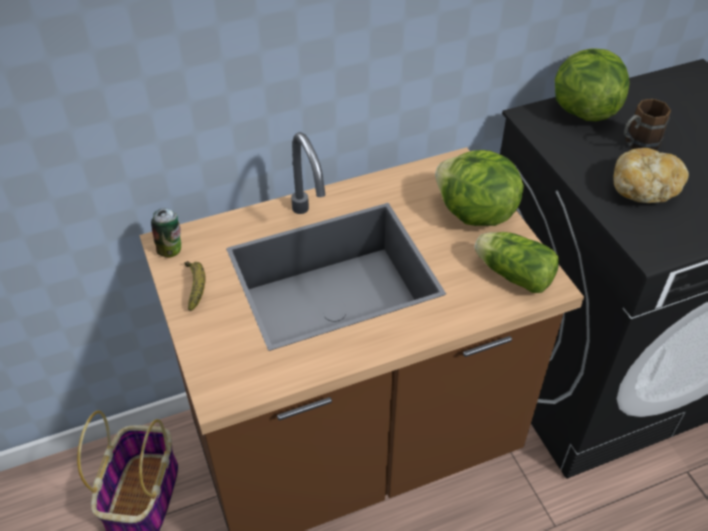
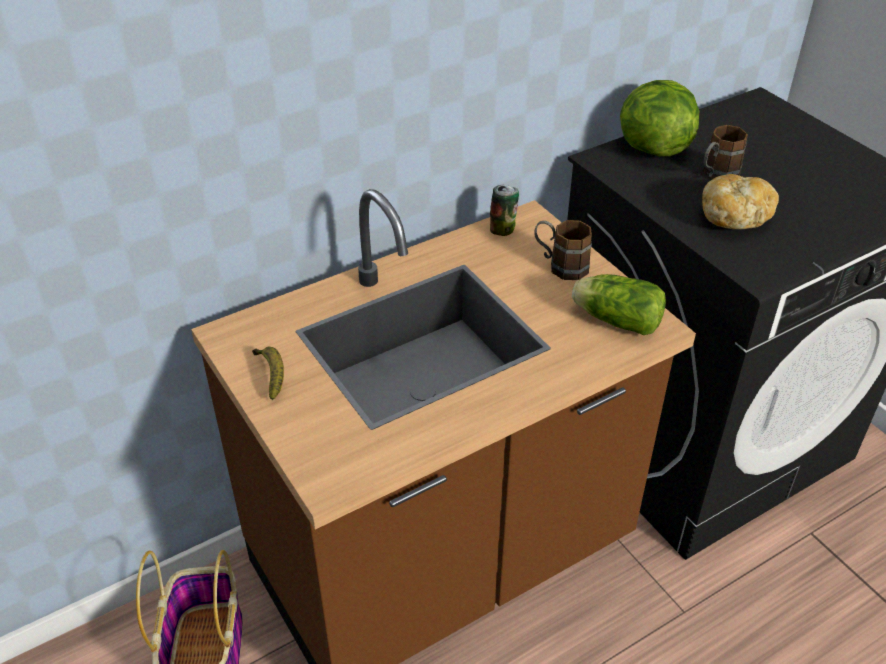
camera: 10 degrees left, 5 degrees down
can [151,208,181,258] -> can moved to [490,185,519,236]
lettuce [435,150,524,226] -> brown mug [534,220,592,280]

